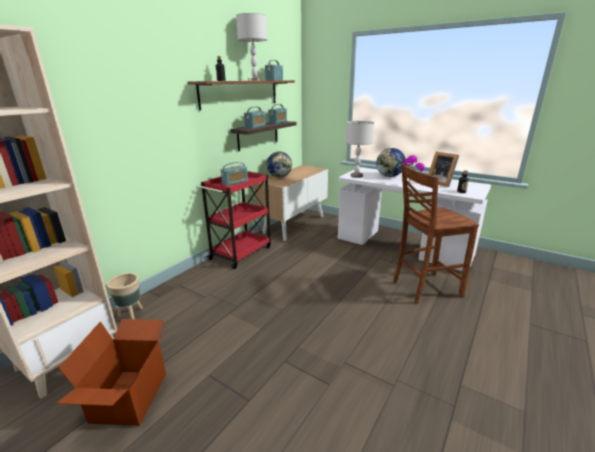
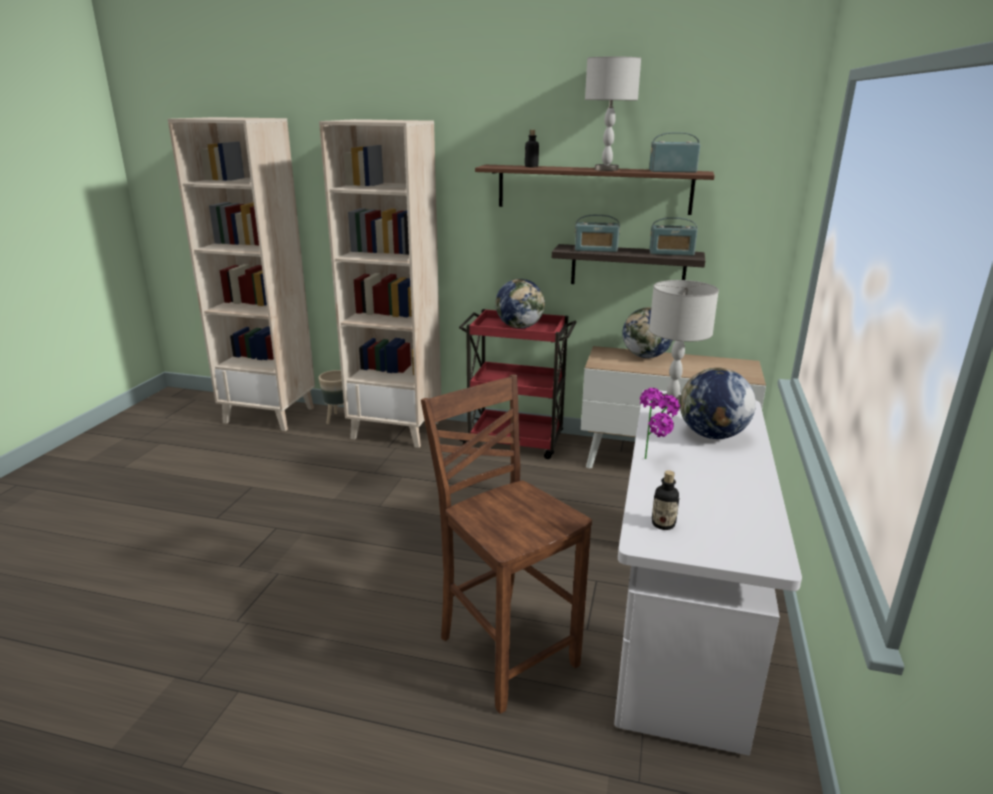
camera: 70 degrees right, 0 degrees up
cardboard box [56,319,168,426] -> none
radio [221,162,248,186] -> globe [495,279,545,329]
picture frame [428,152,459,187] -> none
none -> beige bookcase [319,119,441,448]

